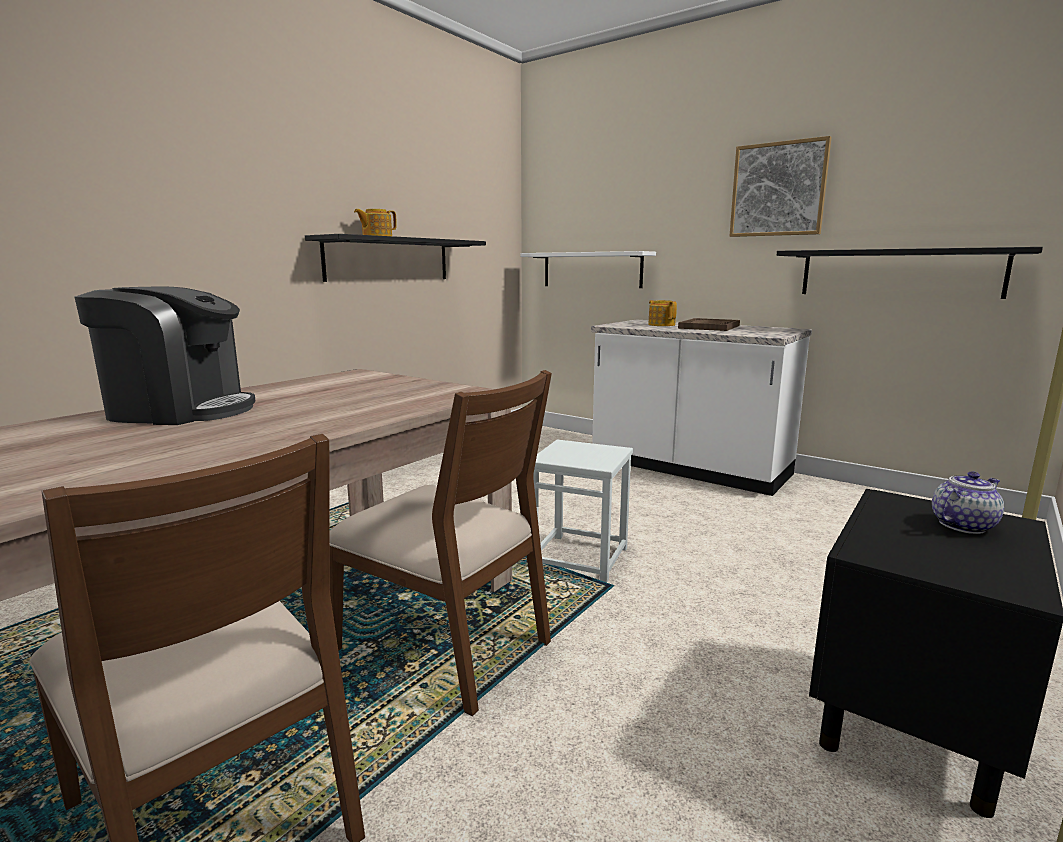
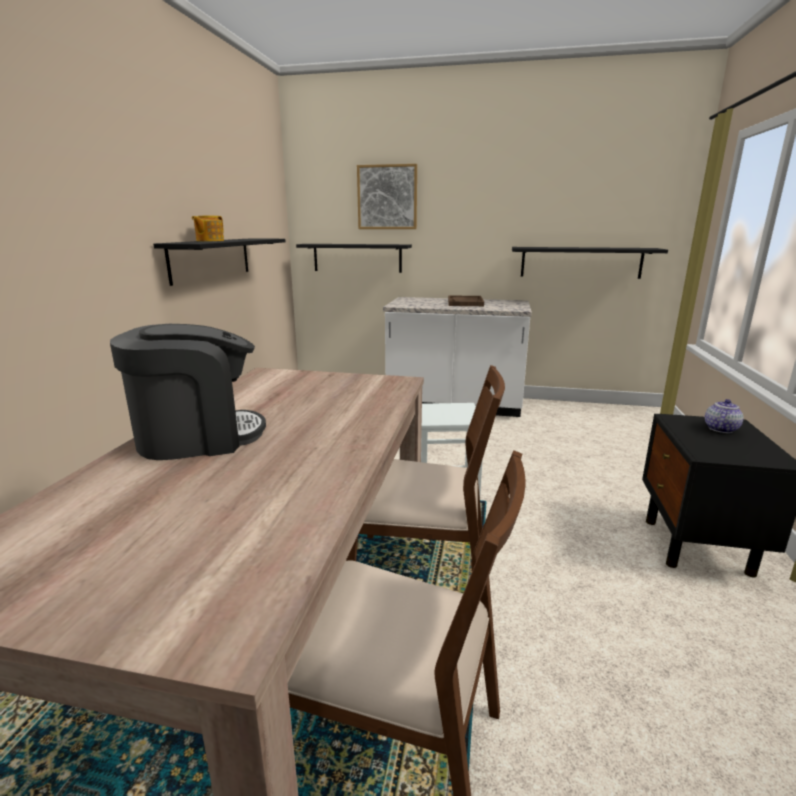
camera: 25 degrees left, 5 degrees up
white shelf [520,251,656,288] -> black shelf [296,244,412,273]
teapot [648,300,677,326] -> none
picture [730,136,832,237] -> picture moved to [357,164,417,229]

